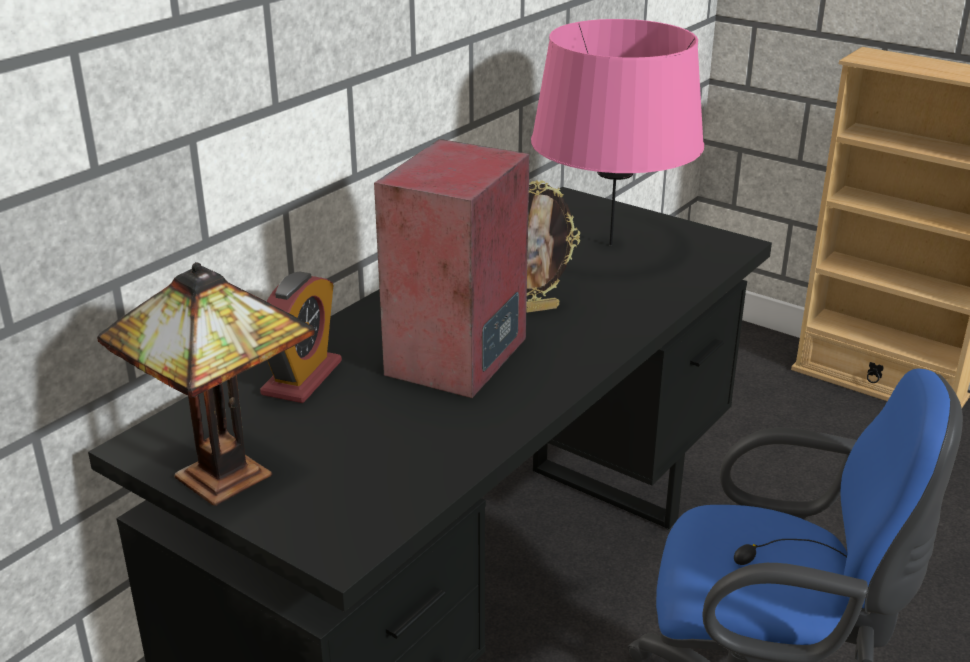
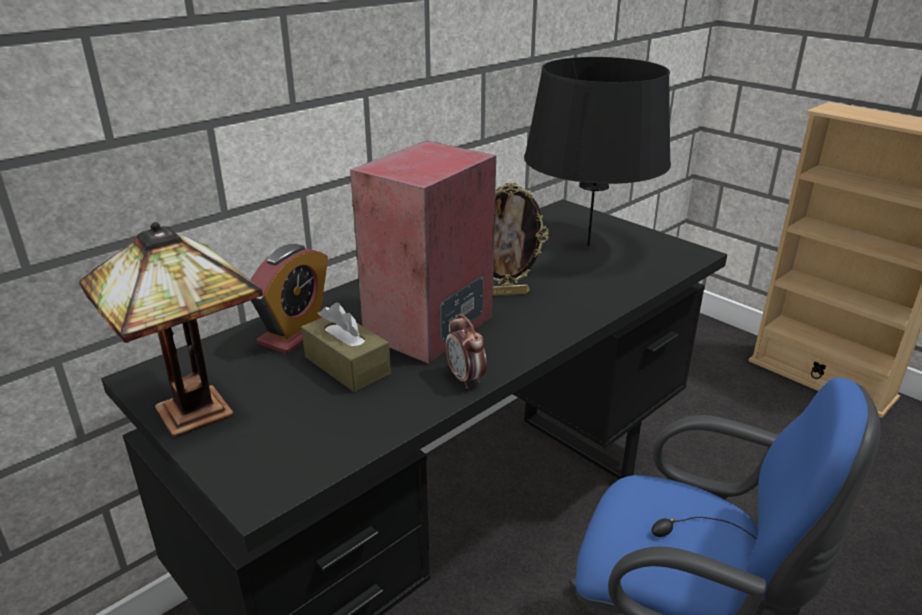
camera: 10 degrees right, 0 degrees up
pink table lamp [531,19,704,246] -> black table lamp [524,57,671,247]
none -> brown tissue box [301,303,391,392]
none -> alarm clock [446,314,487,389]

